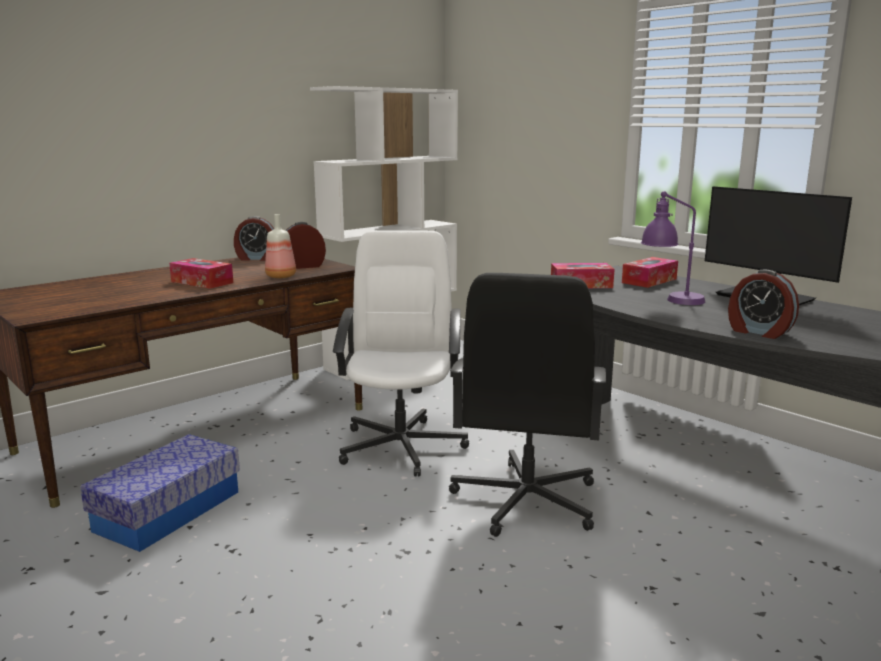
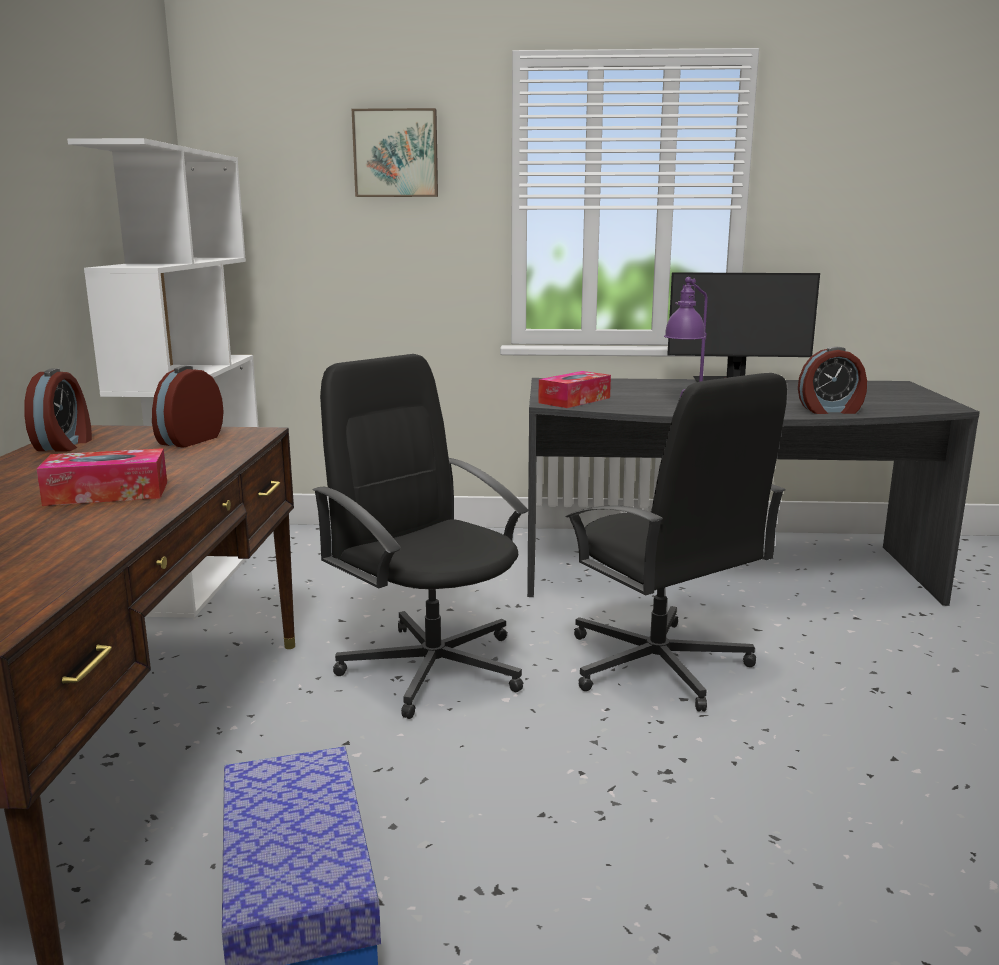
camera: 45 degrees left, 0 degrees up
alarm clock [234,216,274,261] -> alarm clock turned 45 degrees counterclockwise [24,368,92,451]
bottle [265,214,296,278] -> none
white office chair [333,230,469,477] -> black office chair [312,354,528,719]
tissue box [622,257,678,288] -> none
none -> picture [352,108,438,197]

